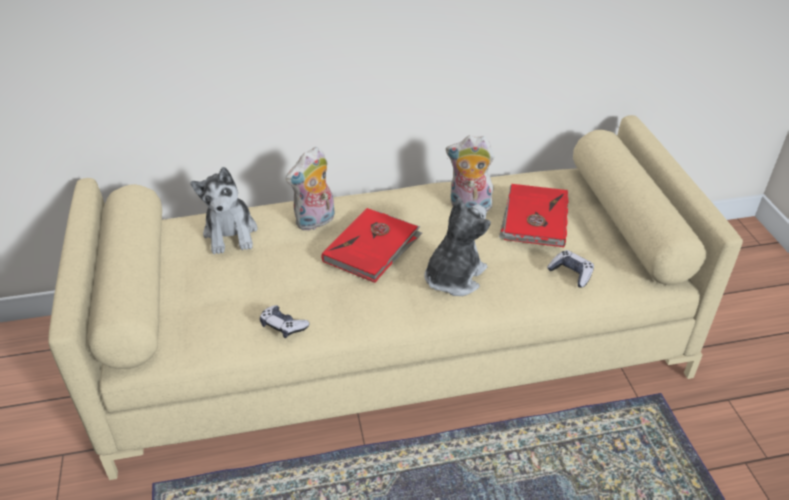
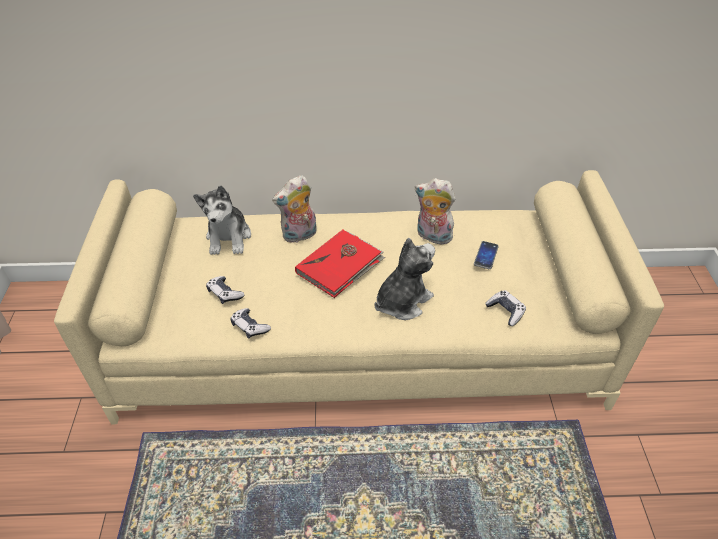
camera: 10 degrees right, 5 degrees up
red book [499,184,568,247] -> phone [474,241,499,269]
none -> game controller [206,276,244,304]

